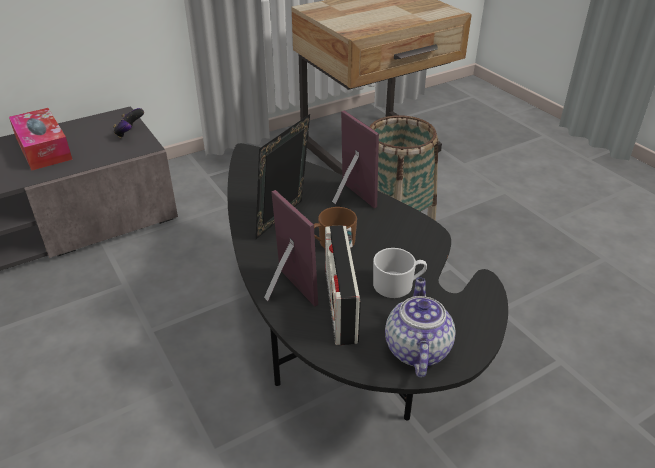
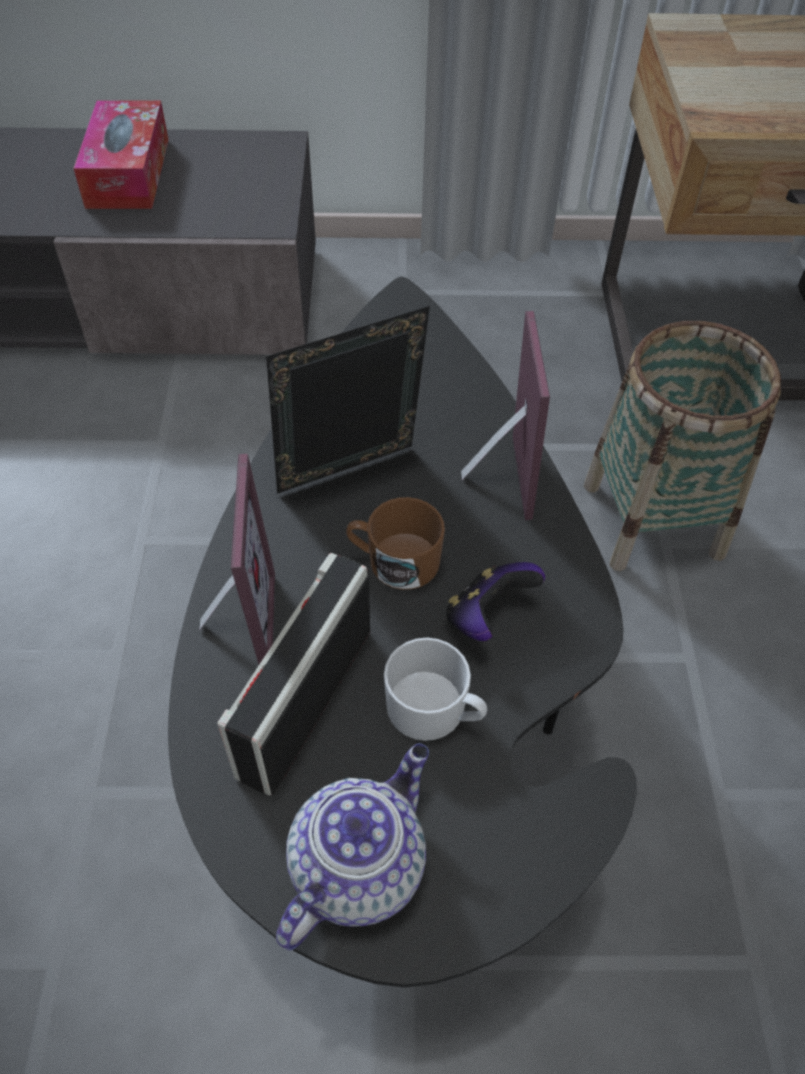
camera: 30 degrees right, 15 degrees up
game controller [113,108,144,138] -> game controller moved to [446,562,545,641]

